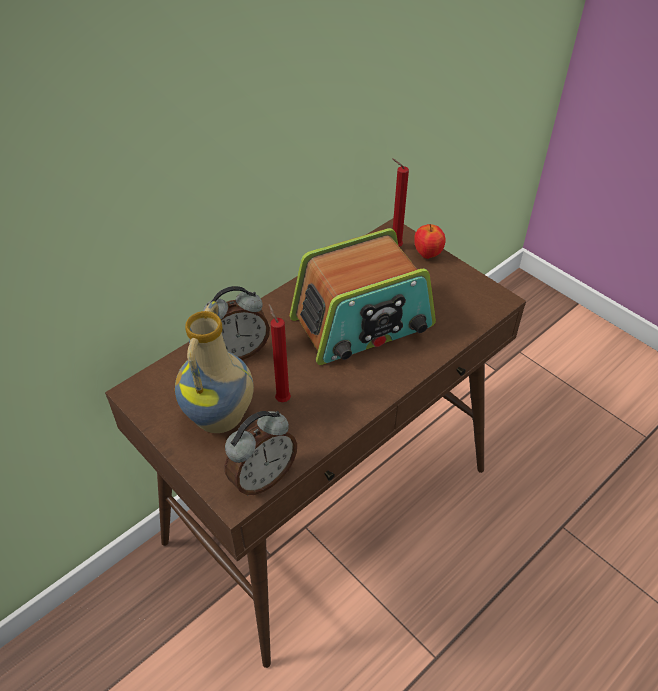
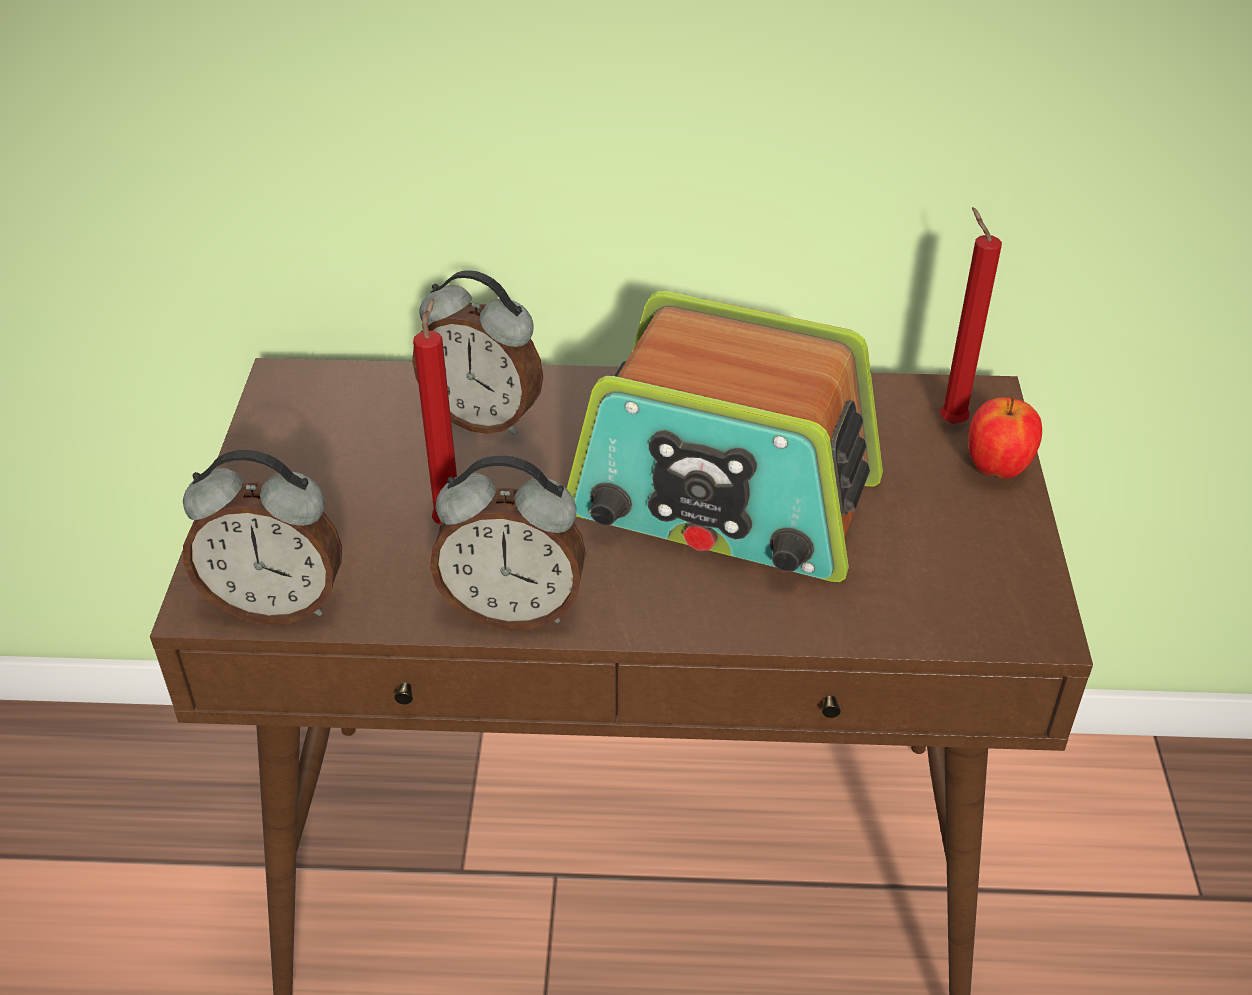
camera: 45 degrees right, 5 degrees down
vase [175,301,254,433] -> none
none -> alarm clock [430,455,586,630]

